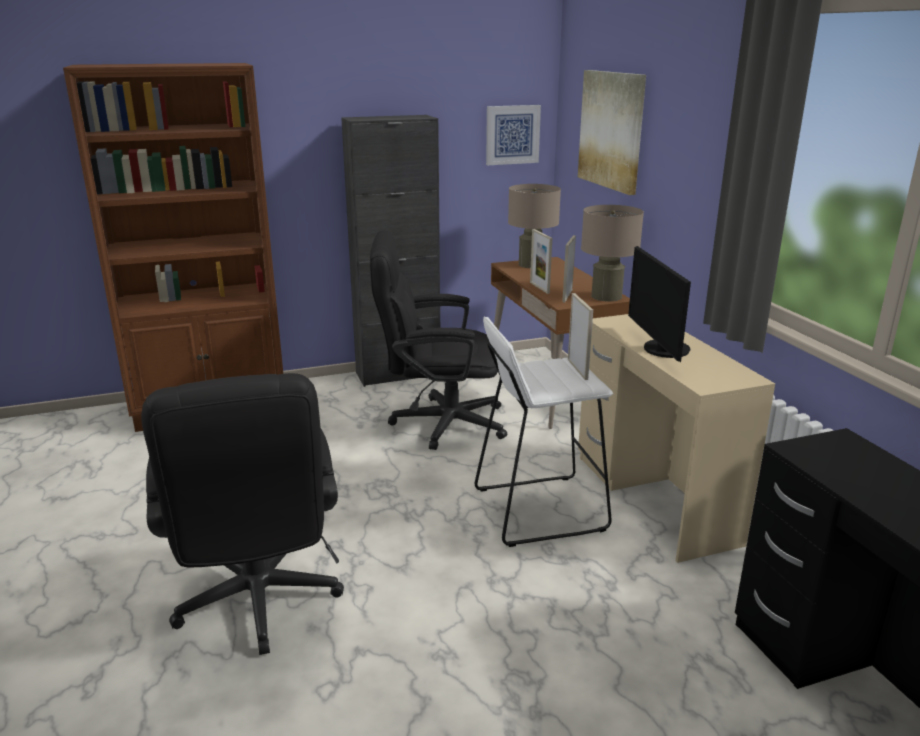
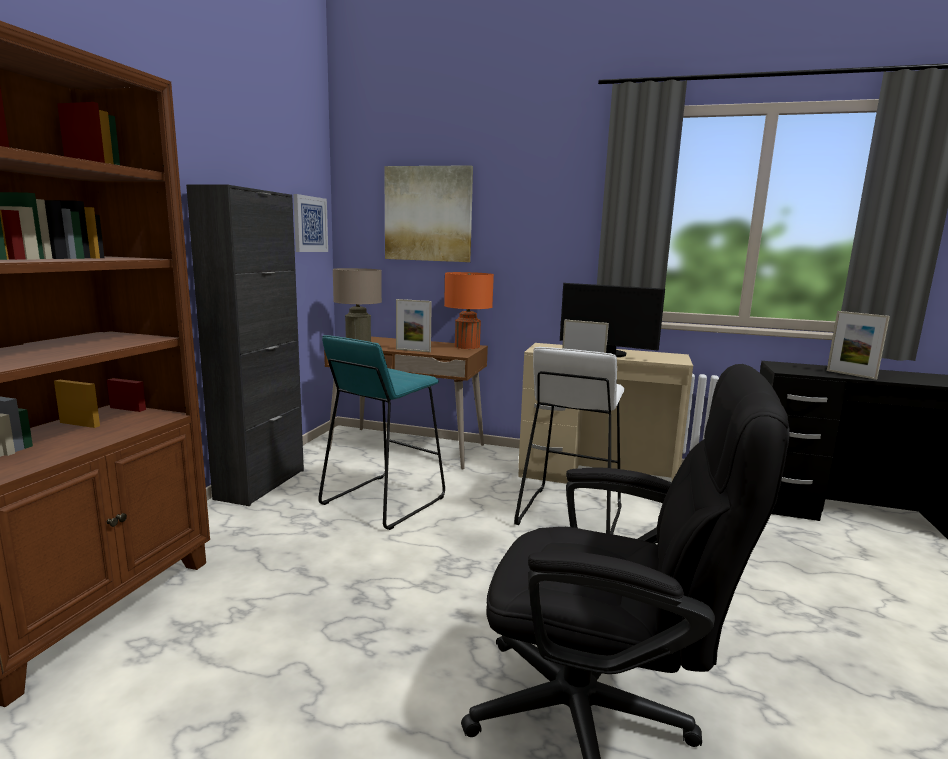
camera: 55 degrees left, 10 degrees down
black office chair [370,230,507,450] -> turquoise stool [318,335,445,530]
picture frame [562,235,576,303] -> picture frame moved to [827,311,890,379]
beige table lamp [581,205,644,302] -> orange table lamp [444,272,494,349]

